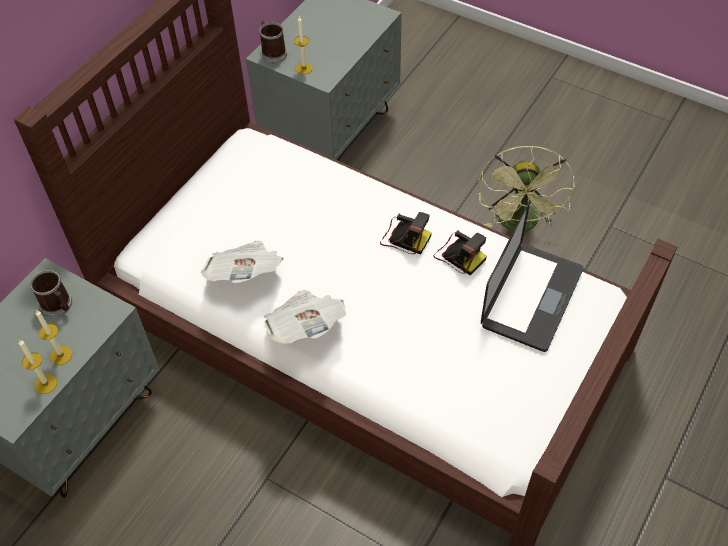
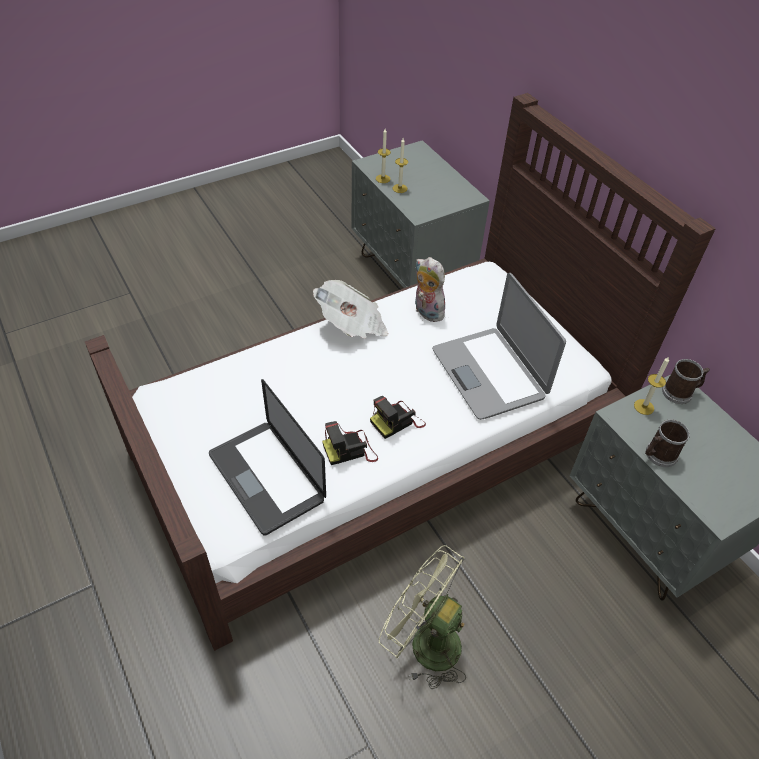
camera: 115 degrees right, 5 degrees down
mug [30,270,72,317] -> mug moved to [645,420,690,467]
newspaper [201,241,284,283] -> plush toy [415,257,445,322]
none -> laptop [432,273,566,420]

